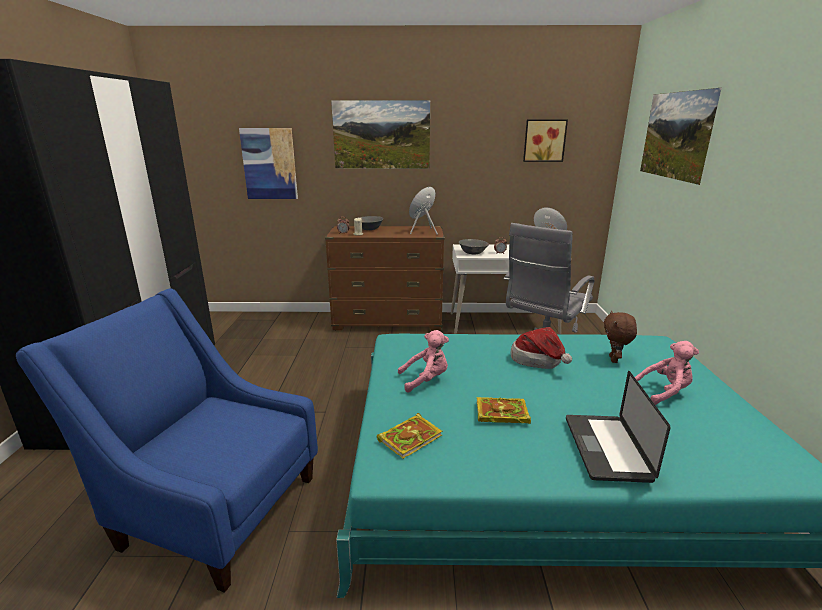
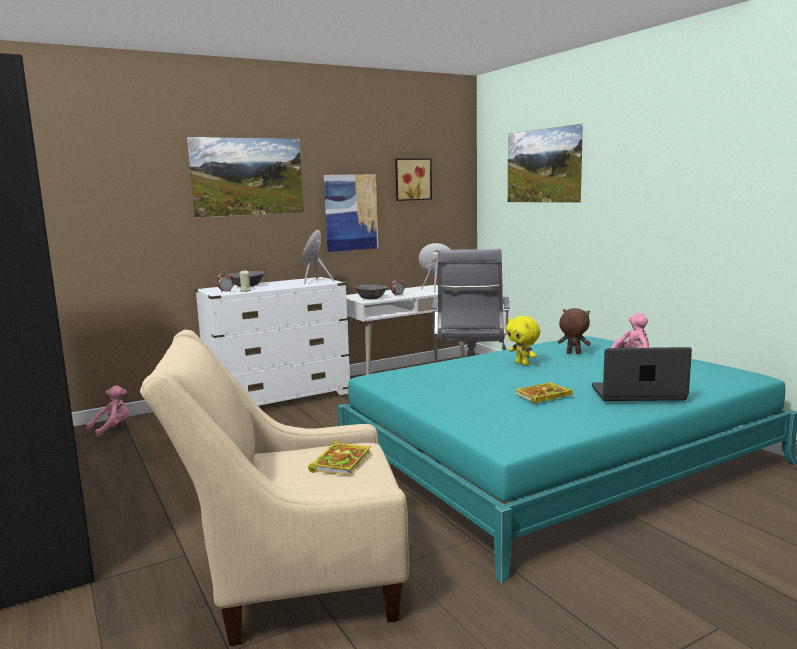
camera: 30 degrees left, 10 degrees down
blue armchair [16,289,318,593] -> beige armchair [140,330,409,646]
picture [239,128,298,199] -> picture moved to [324,174,378,252]
brown dresser [325,226,445,331] -> white dresser [195,277,350,406]
book [377,413,443,459] -> book moved to [308,441,371,476]
pink plush toy [398,330,449,392] -> pink plush toy moved to [86,385,129,437]
hat [511,327,572,369] -> yellow plush toy [506,316,540,366]
laptop [566,371,671,483] -> laptop turned 120 degrees clockwise [592,347,692,401]
brown plush toy [604,311,637,363] -> brown plush toy turned 135 degrees clockwise [558,308,591,354]

